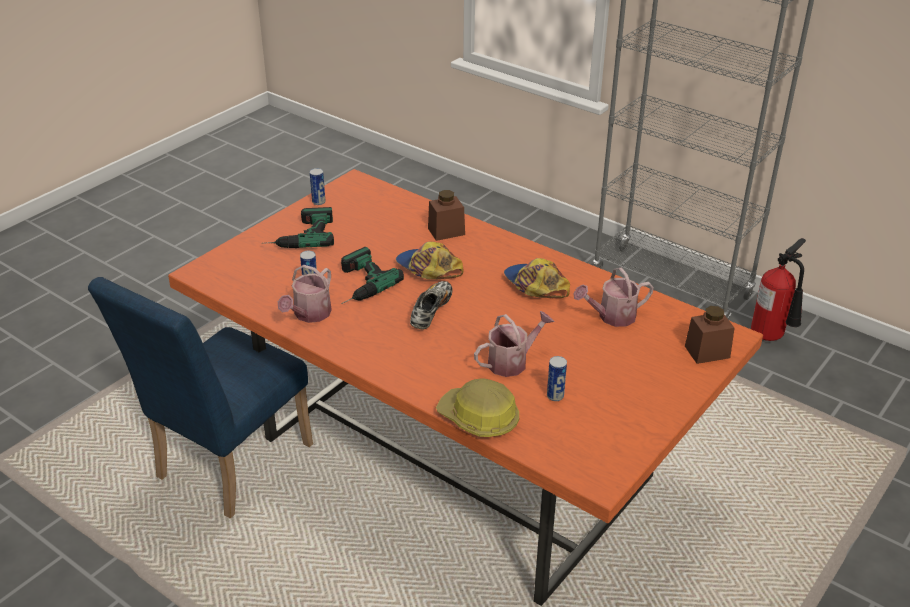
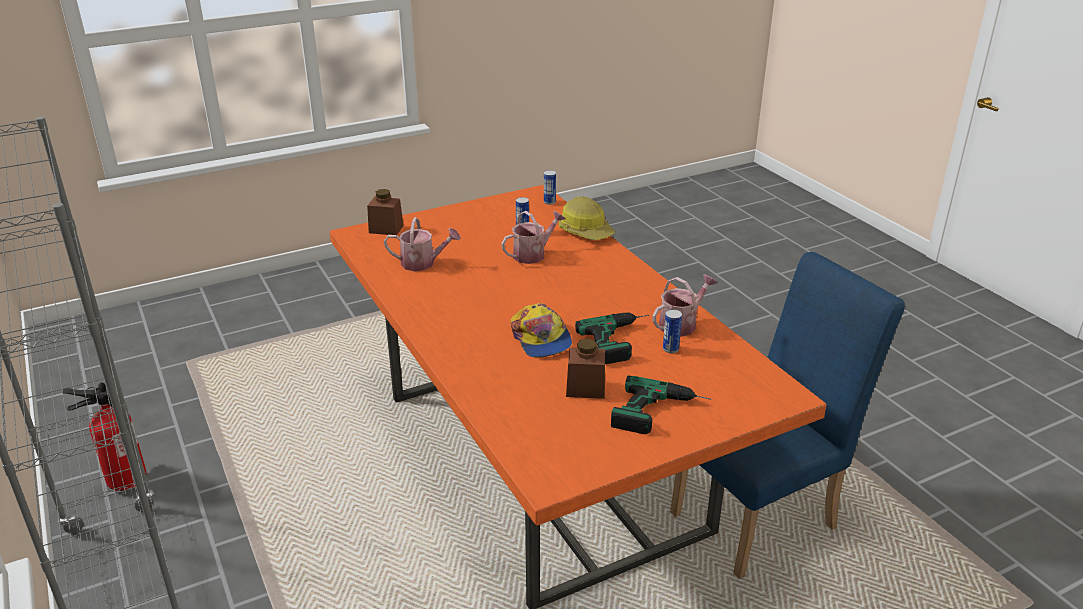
camera: 155 degrees left, 5 degrees down
can [310,168,325,205] -> can moved to [544,170,556,205]
shoe [410,281,453,329] -> none
brown jar [428,190,465,241] -> brown jar moved to [566,338,605,399]
watering can [474,311,554,377] -> watering can turned 150 degrees clockwise [501,211,566,264]
cap [504,258,570,298] -> none

